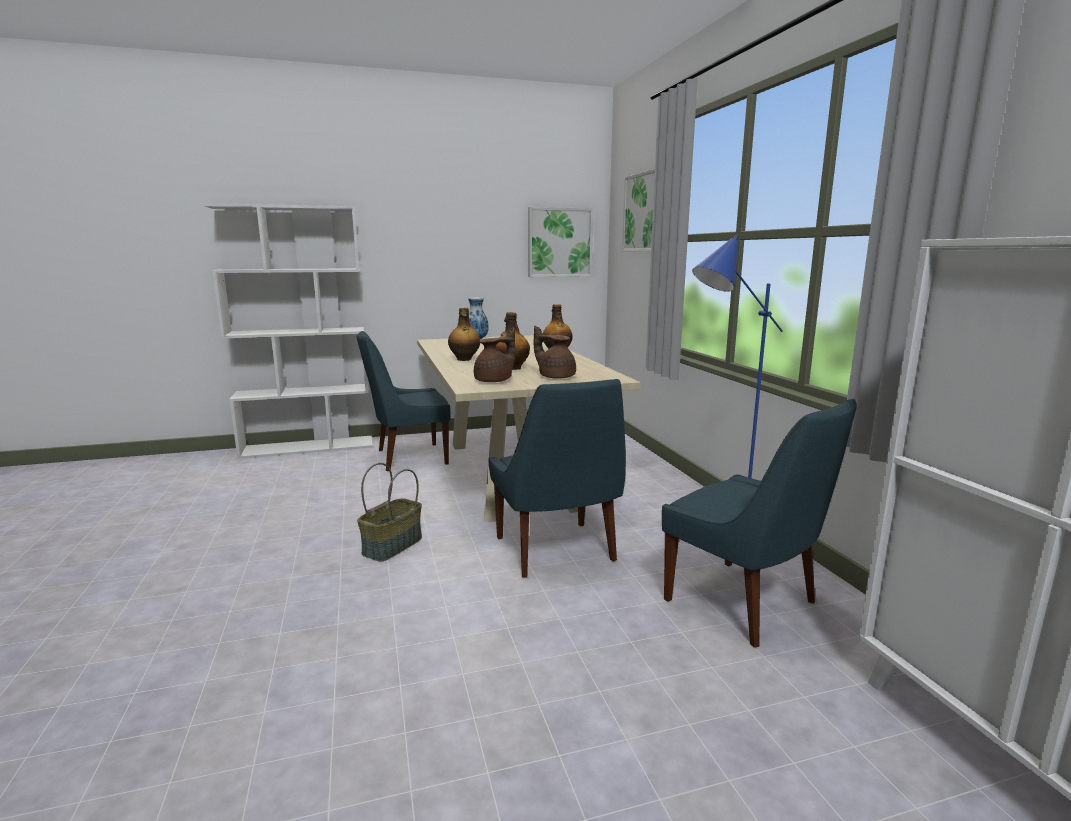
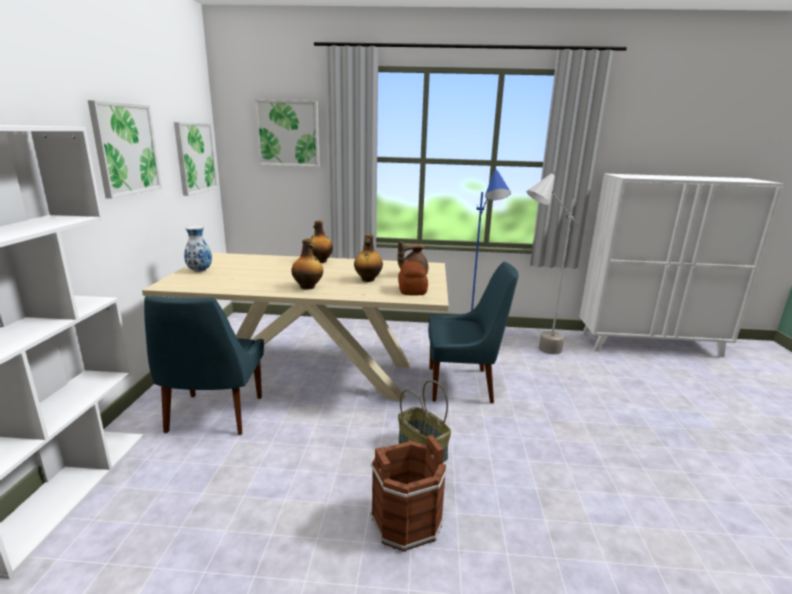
camera: 70 degrees left, 5 degrees up
brown teapot [474,327,515,382] -> bread [398,261,428,295]
blue chair [662,399,857,648] -> grey floor lamp [527,171,580,354]
none -> picture [88,100,162,199]
none -> brown bucket [370,435,447,552]

